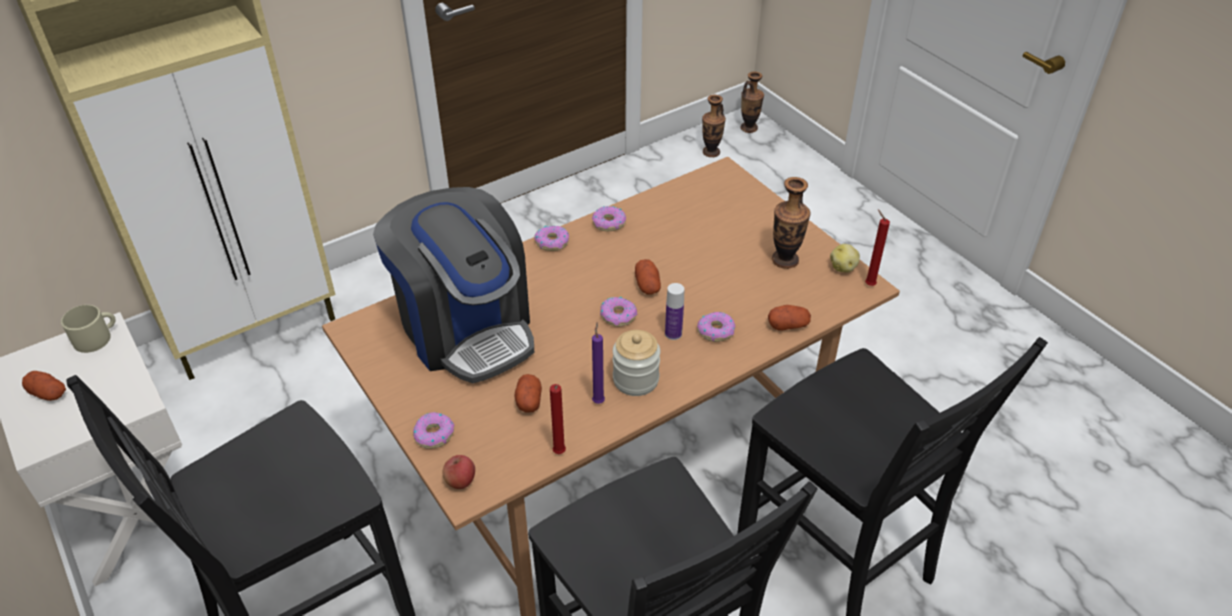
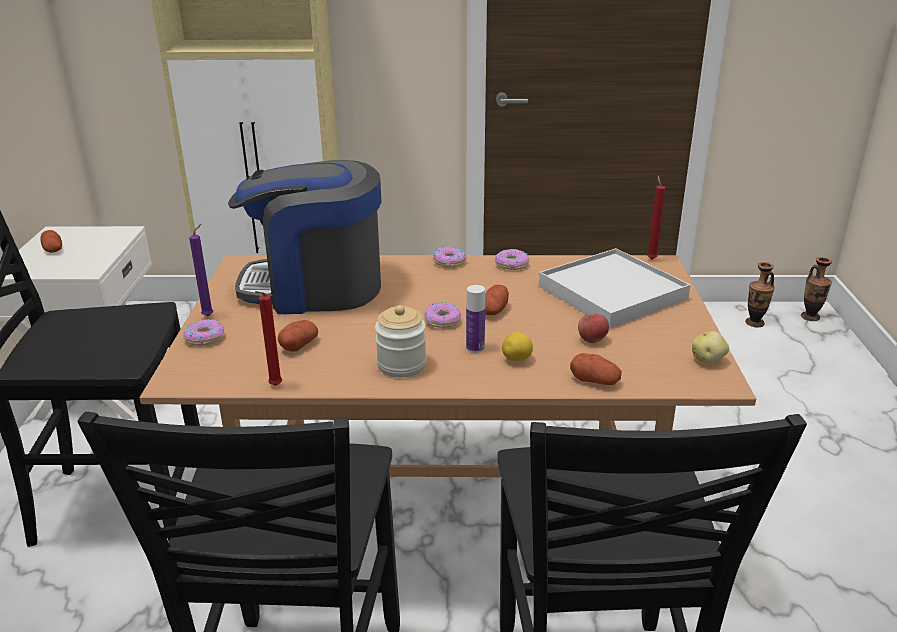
camera: 35 degrees right, 15 degrees down
beige mug [61,305,116,353] -> none
coffee machine [373,187,534,383] -> coffee machine turned 90 degrees clockwise [228,160,382,314]
apple [442,455,475,489] -> apple moved to [578,314,609,343]
purple candle [592,322,605,404] -> purple candle moved to [189,224,213,316]
donut [697,312,736,342] -> lemon [502,332,533,362]
vase [772,177,810,269] -> none
red candle [865,209,890,286] -> red candle moved to [647,176,665,259]
none -> white tray [539,248,691,328]

